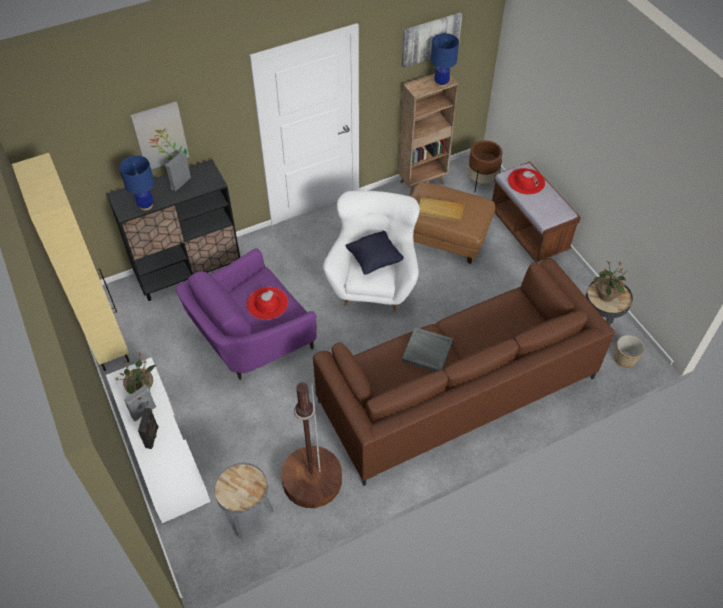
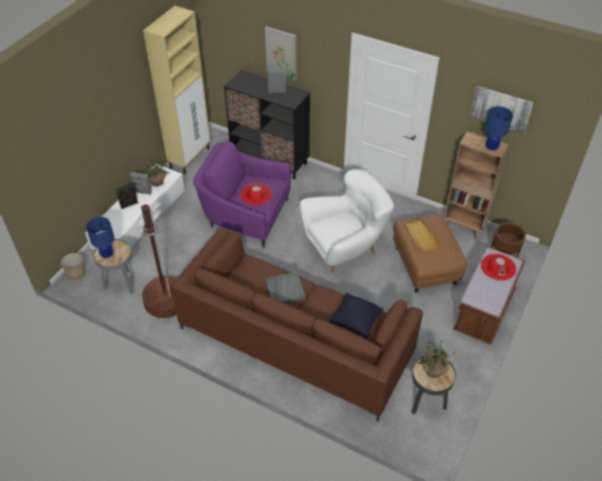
camera: 55 degrees right, 5 degrees down
blue table lamp [119,155,154,211] -> blue table lamp moved to [86,217,114,259]
black pillow [346,231,404,275] -> black pillow moved to [329,293,384,338]
planter [614,335,644,367] -> planter moved to [61,253,85,279]

